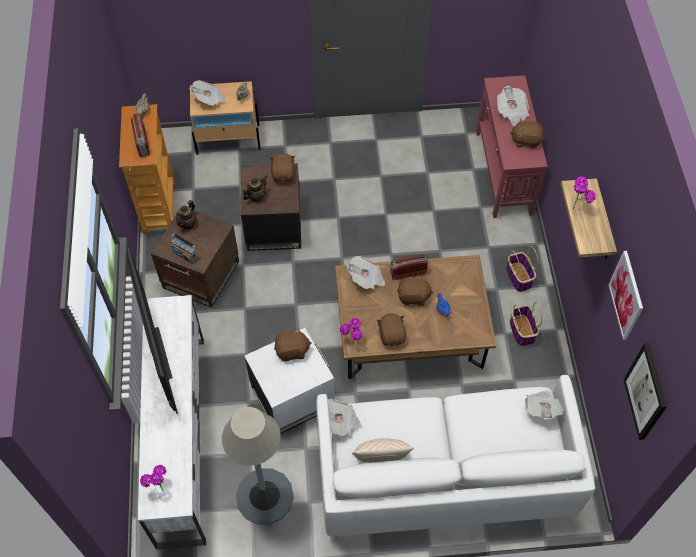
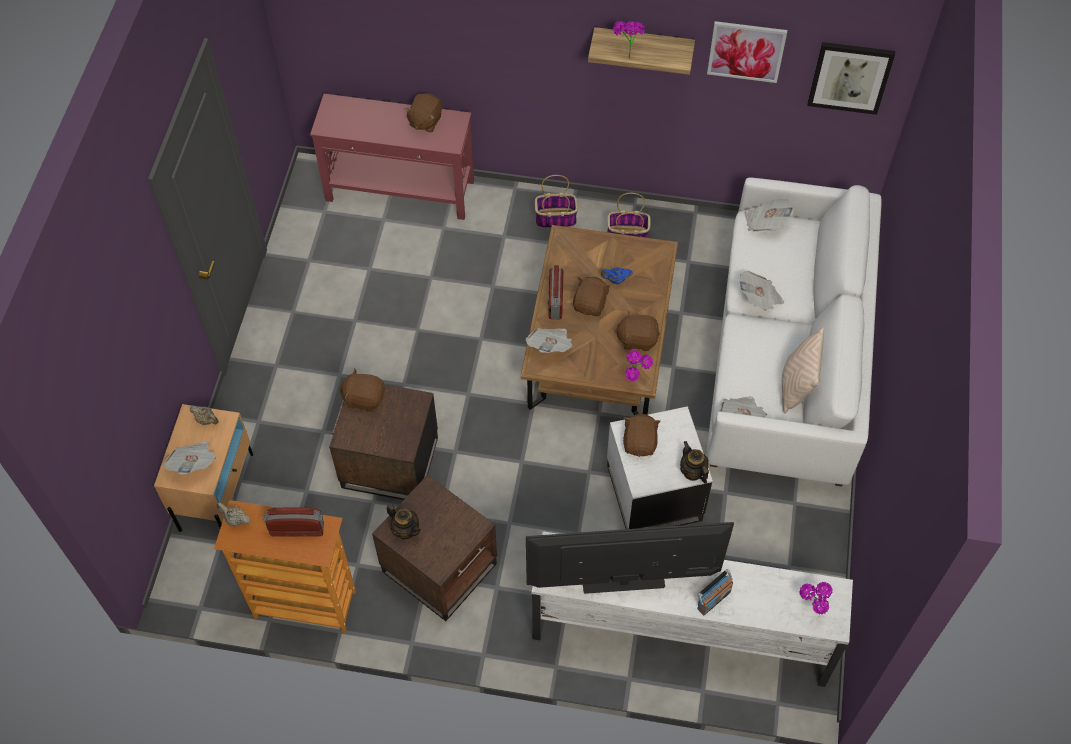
camera: 75 degrees left, 0 degrees up
radio [171,233,197,264] -> radio moved to [697,569,733,615]
grey floor lamp [222,407,294,525] -> none
teapot [243,175,267,201] -> teapot moved to [680,441,709,484]
newspaper [497,86,530,126] -> newspaper moved to [737,271,784,310]

